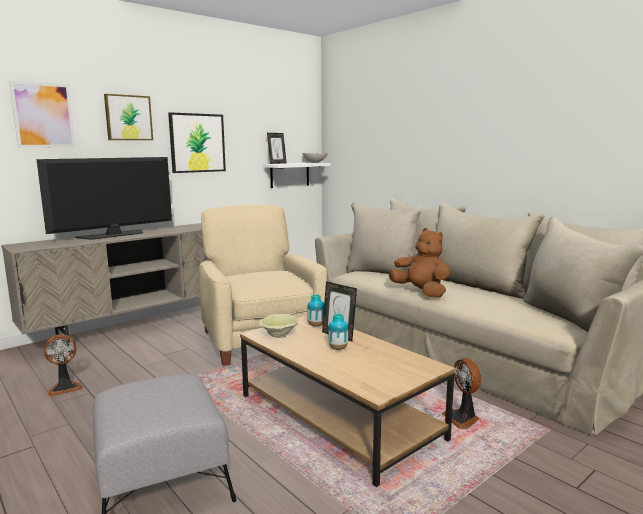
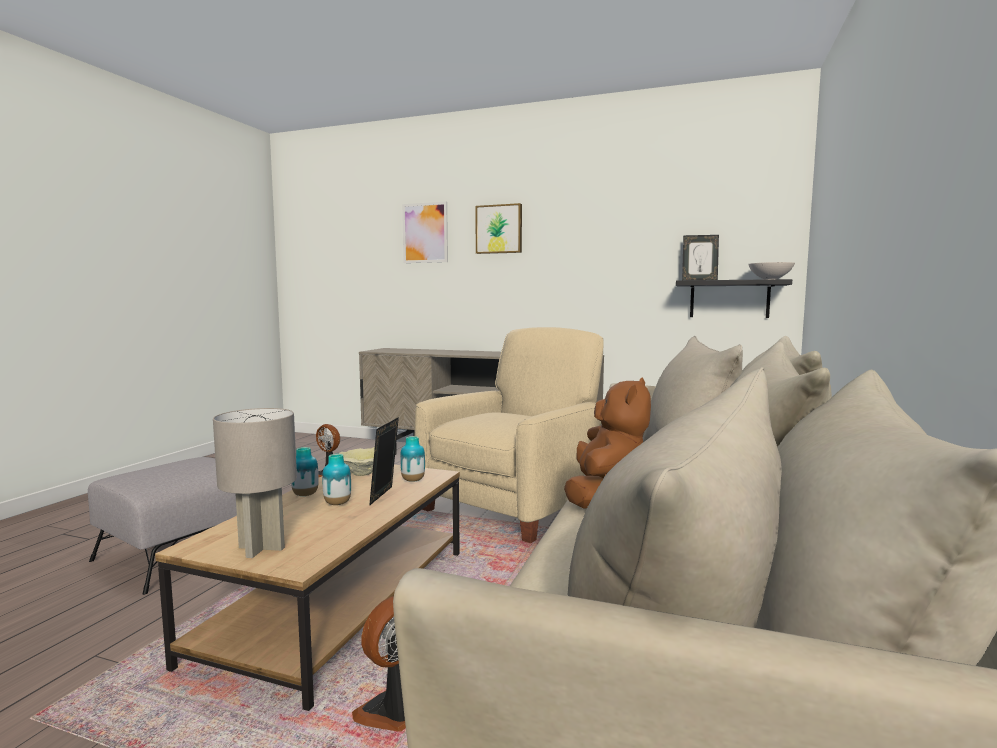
camera: 60 degrees right, 5 degrees down
television [37,157,172,240] -> none
picture [168,112,226,173] -> none
white shelf [263,163,330,188] -> black shelf [676,279,792,318]
none -> grey table lamp [213,408,297,558]
none -> vase [291,447,319,496]

